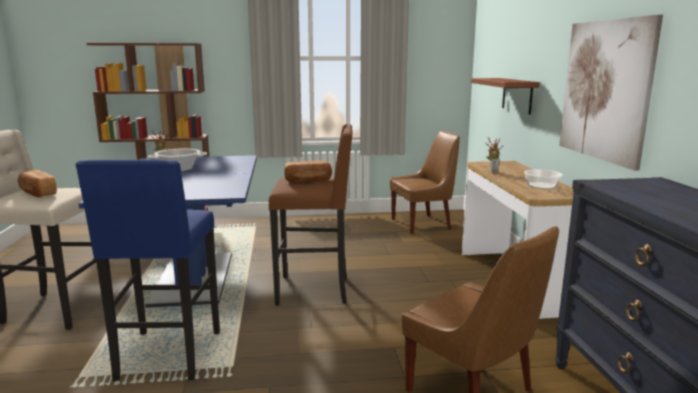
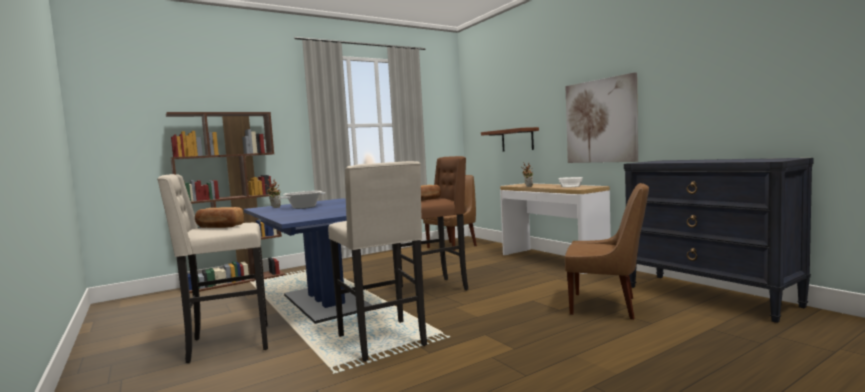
camera: 25 degrees left, 10 degrees down
blue stool [75,160,220,381] -> beige stool [328,161,427,362]

